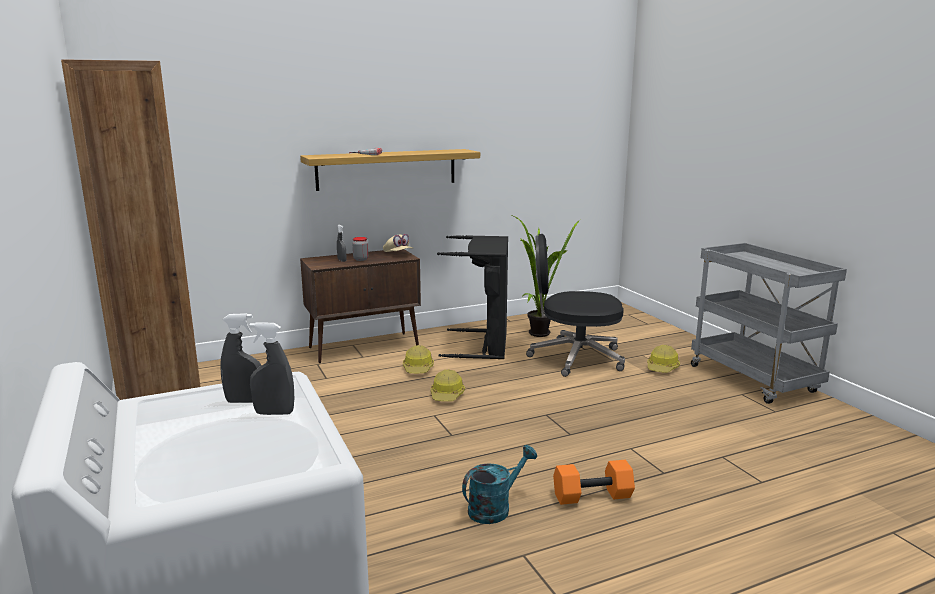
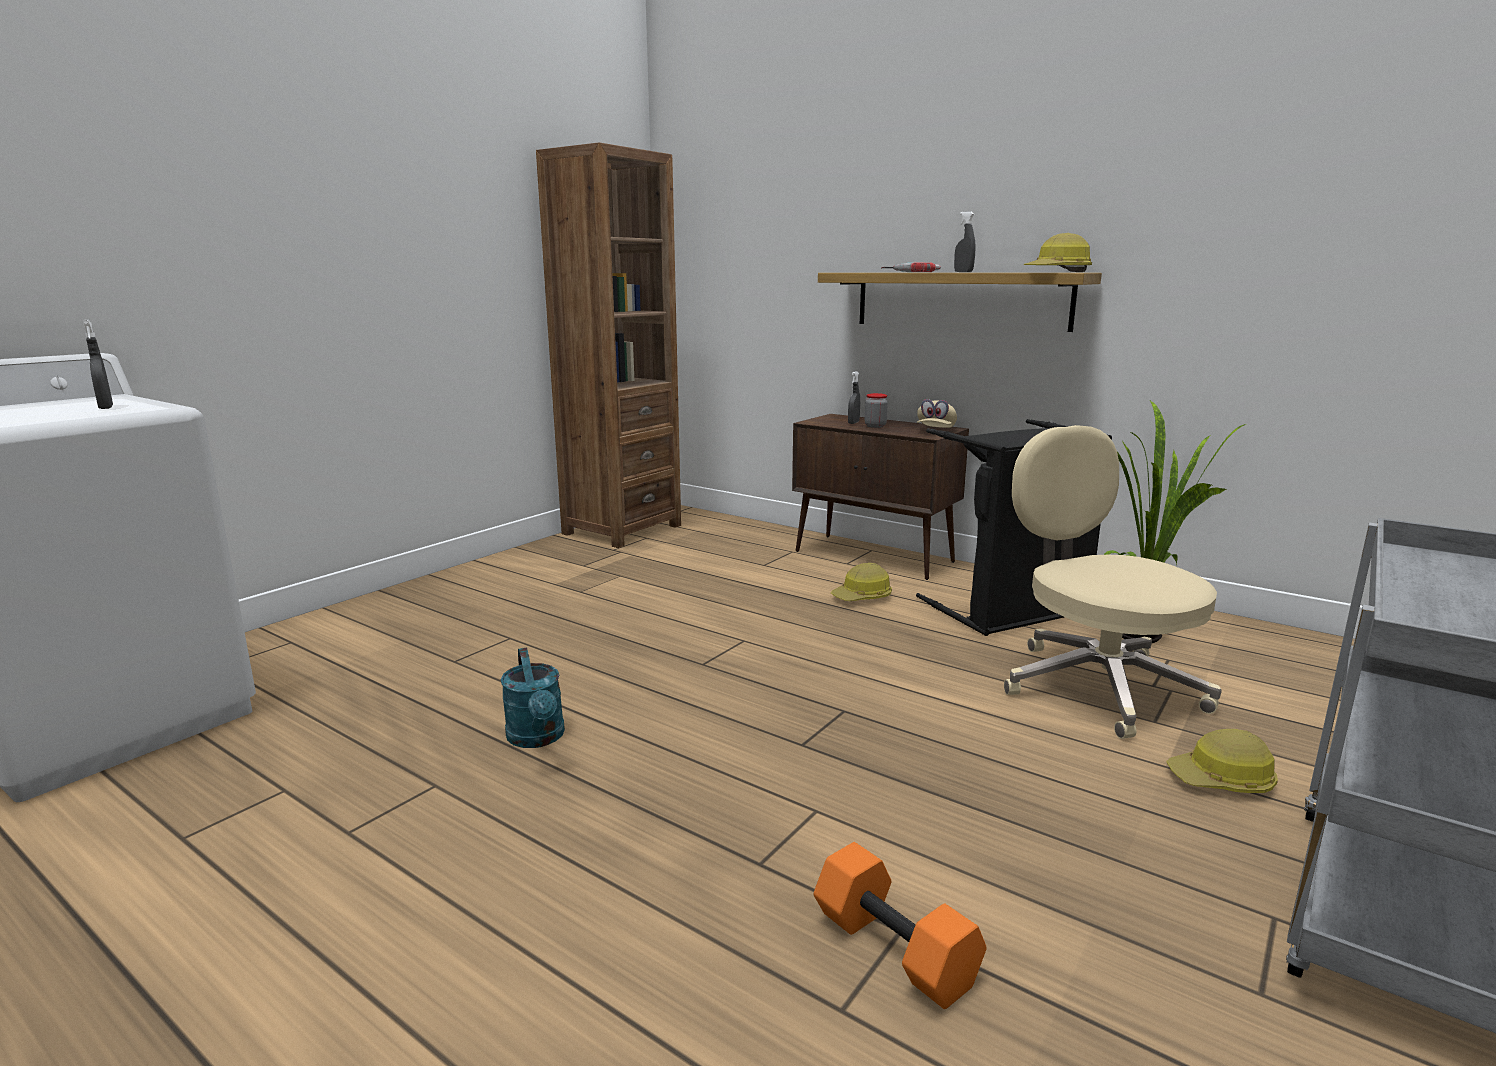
camera: 60 degrees right, 0 degrees up
grey spray bottle [250,322,294,415] -> grey spray bottle moved to [954,211,975,272]
hard hat [431,369,465,401] -> hard hat moved to [1023,233,1092,272]
turquoise watering can [462,445,537,524] -> turquoise watering can turned 45 degrees clockwise [500,647,565,748]
black office chair [526,234,625,377] -> beige office chair [1004,425,1222,739]
orange dumbbell [553,460,635,505] -> orange dumbbell moved to [814,842,987,1009]

